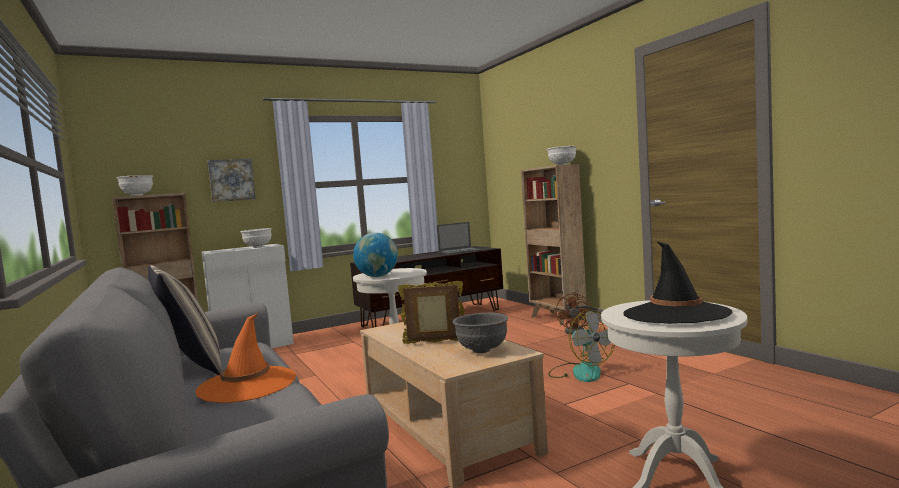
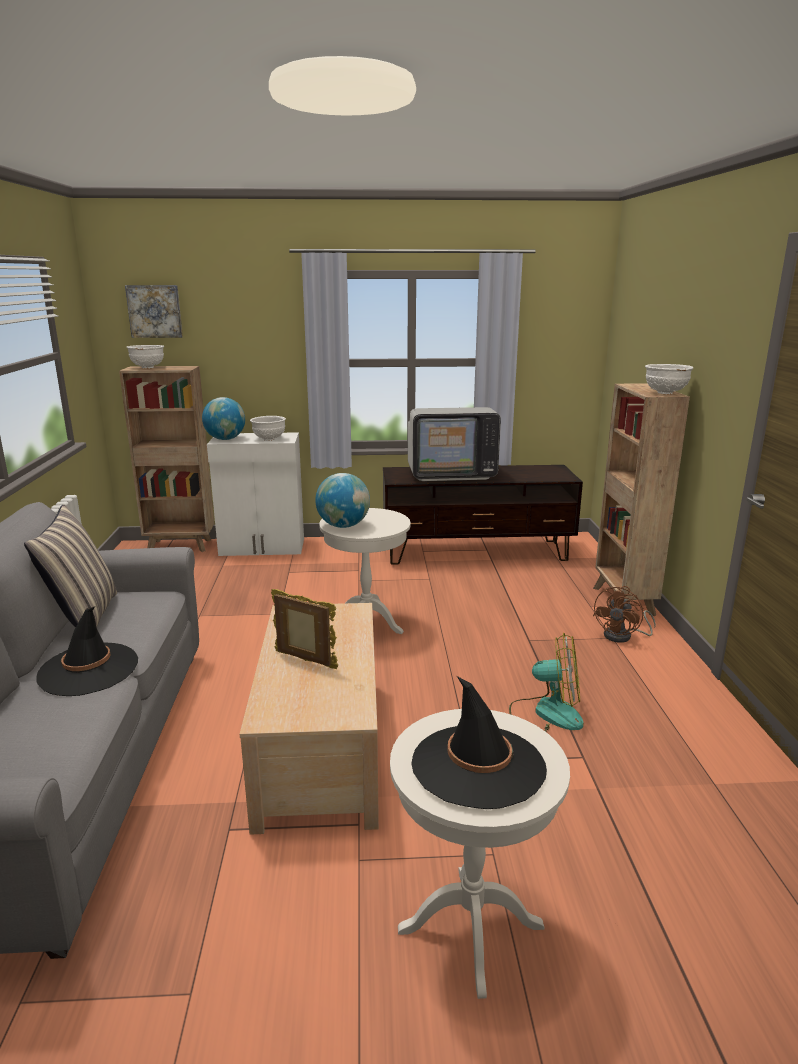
camera: 25 degrees right, 15 degrees up
orange hat [195,313,296,403] -> black hat [36,607,138,696]
picture [208,159,256,202] -> picture moved to [125,285,183,338]
laptop [437,222,482,254] -> none
grey bowl [453,313,508,353] -> none
fan [549,309,615,382] -> fan turned 75 degrees counterclockwise [509,633,584,732]
none -> globe [202,397,245,440]
none -> television [408,407,501,481]

